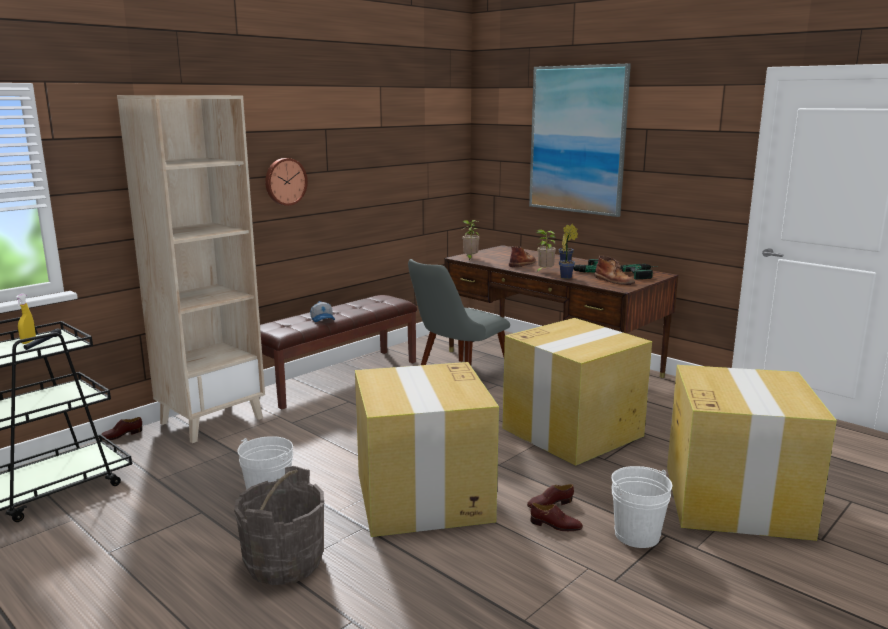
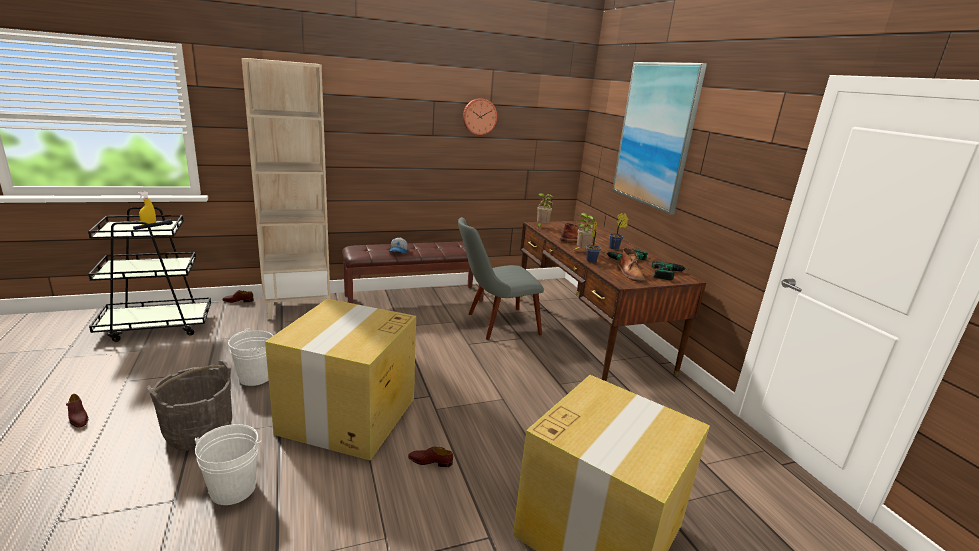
camera: 25 degrees right, 5 degrees up
wall clock [265,158,308,206] -> wall clock moved to [463,98,497,135]
cardboard box [503,318,652,466] -> none
brown shoe [531,503,583,531] -> brown shoe moved to [66,394,88,428]
white bucket [611,466,672,548] -> white bucket moved to [195,424,261,505]

